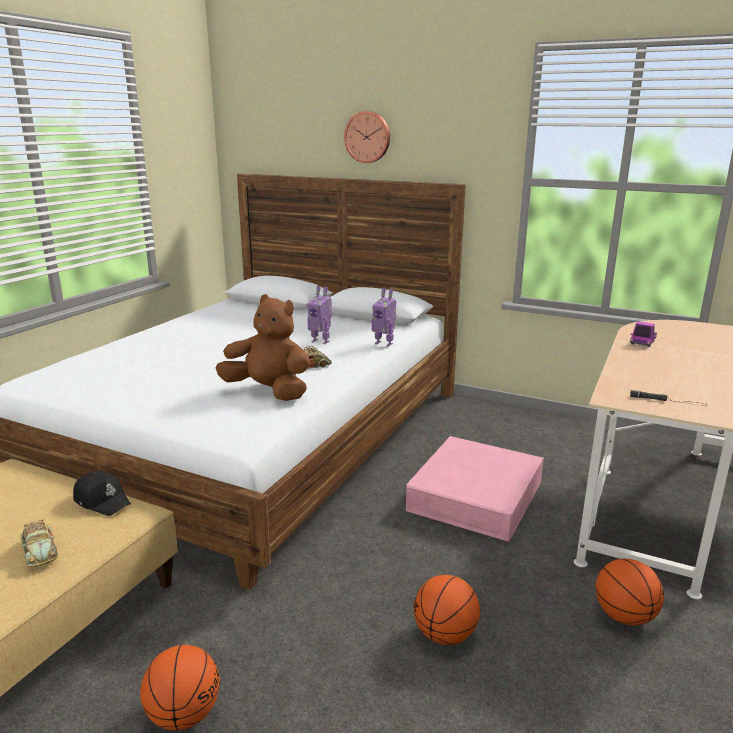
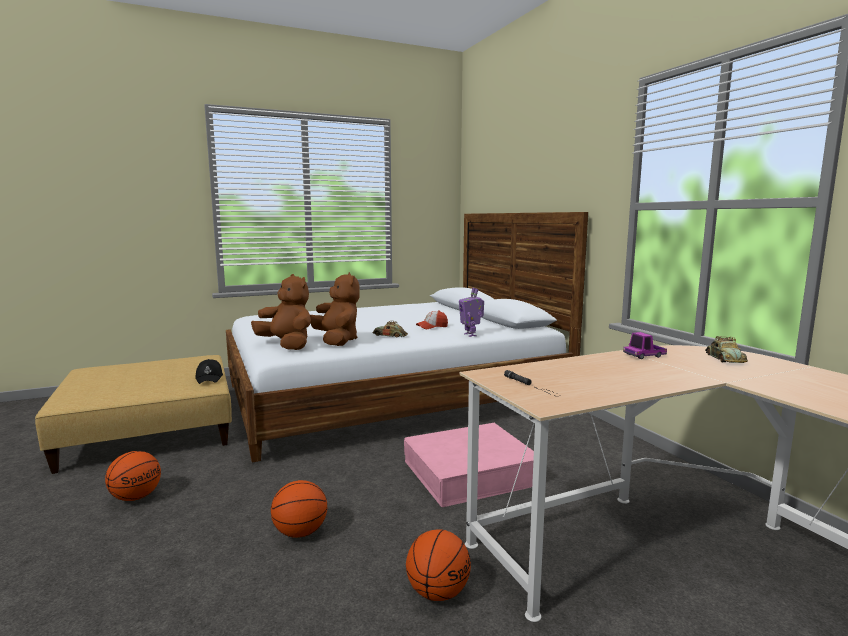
camera: 40 degrees right, 10 degrees down
toy car [21,520,58,567] -> toy car moved to [705,336,748,363]
toy robot [307,286,332,344] -> cap [416,310,448,329]
wall clock [344,111,390,163] -> none
none -> brown plush toy [251,274,311,350]

